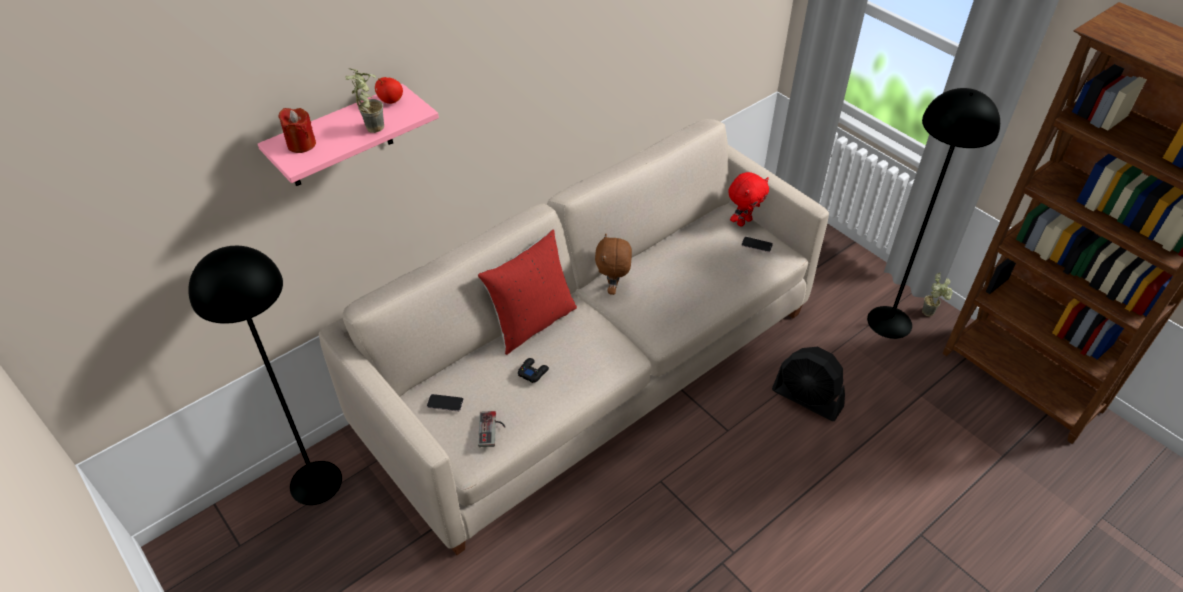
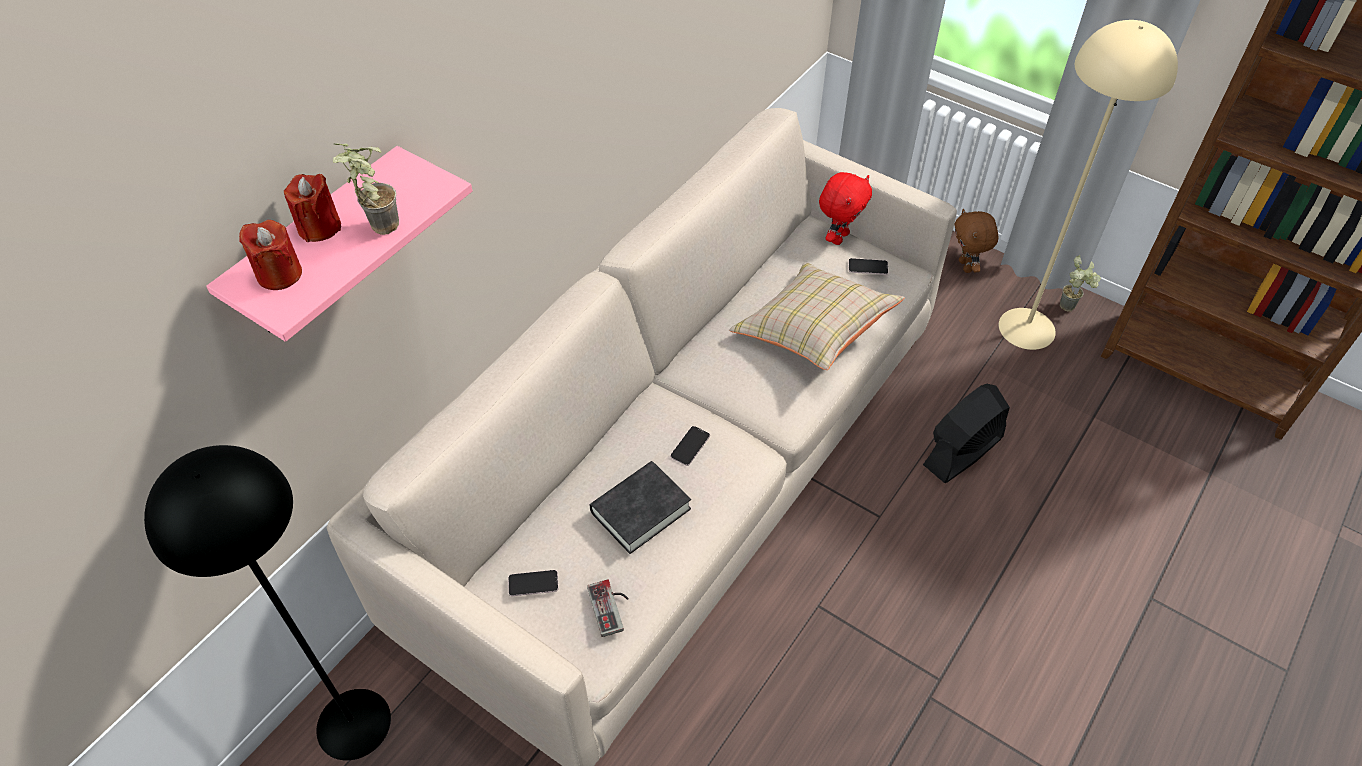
camera: 15 degrees left, 5 degrees up
apple [375,77,403,104] -> none
red pillow [478,229,577,355] -> none
black game controller [518,358,549,383] -> black book [590,461,691,554]
brown plush toy [595,234,632,295] -> brown plush toy moved to [954,209,998,273]
black fan [772,347,845,421] -> black fan turned 120 degrees clockwise [923,384,1010,483]
black floor lamp [867,88,1000,339] -> beige floor lamp [999,20,1178,350]
none -> red candle [284,174,341,242]
none -> phone [670,426,710,466]
none -> beige pillow [729,262,905,370]

